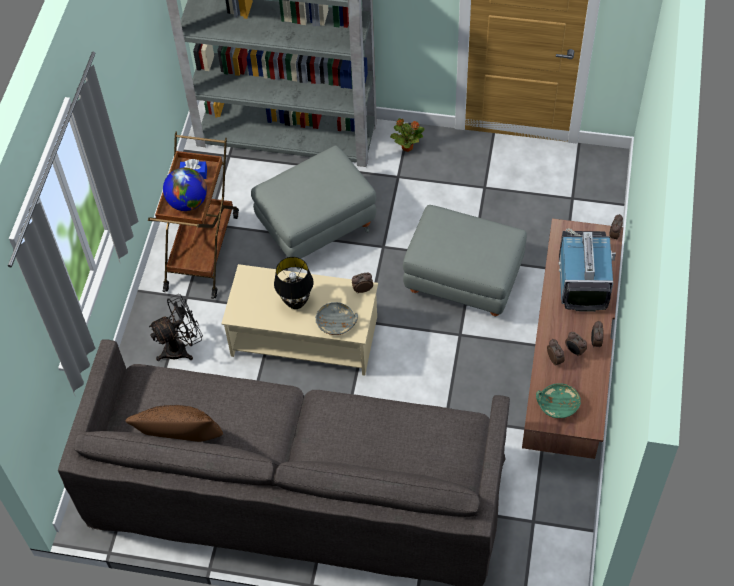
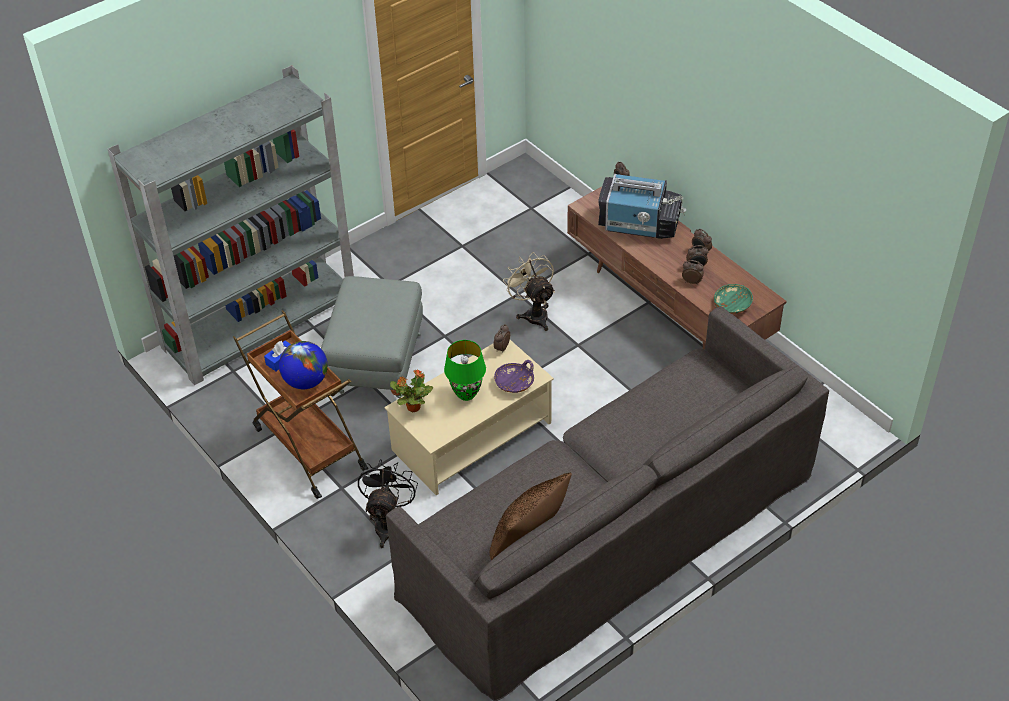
camera: 50 degrees left, 10 degrees down
black table lamp [274,257,313,309] -> green table lamp [444,340,486,401]
grey bowl [315,302,358,335] -> purple bowl [494,360,534,393]
potted plant [390,118,425,152] -> potted plant moved to [390,370,433,412]
grey ottoman [403,205,527,317] -> beige fan [503,252,555,331]
television [559,228,616,312] -> television turned 150 degrees clockwise [598,174,686,239]

